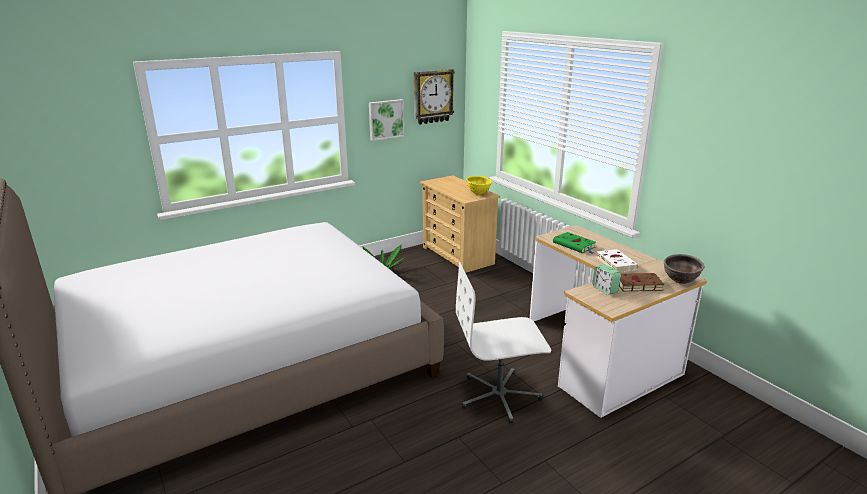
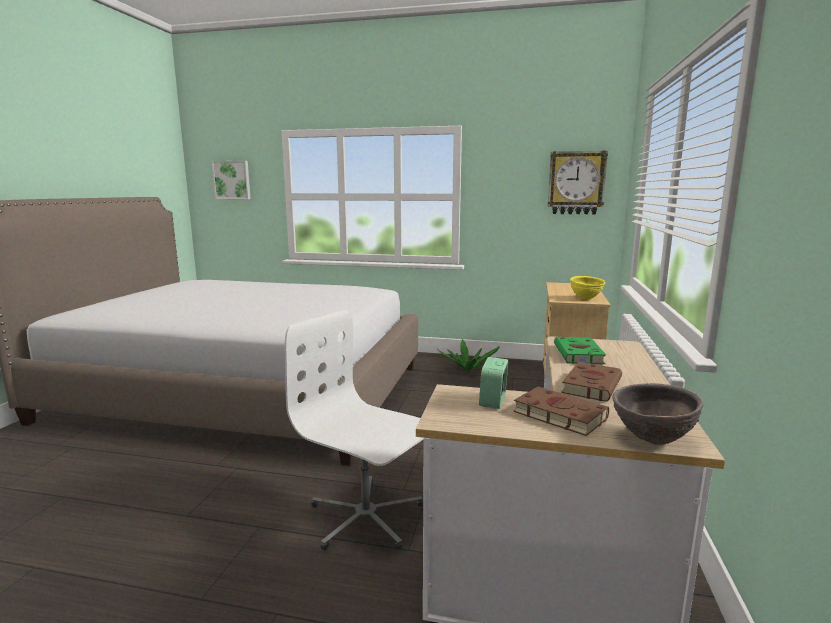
camera: 45 degrees right, 10 degrees down
picture [369,99,404,141] -> picture moved to [212,161,251,199]
white book [597,249,639,272] -> brown book [561,362,622,402]

